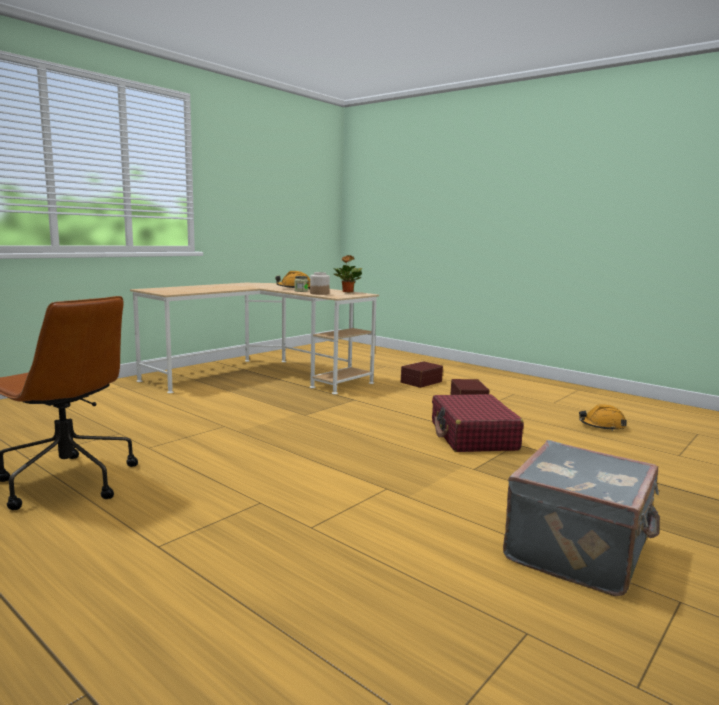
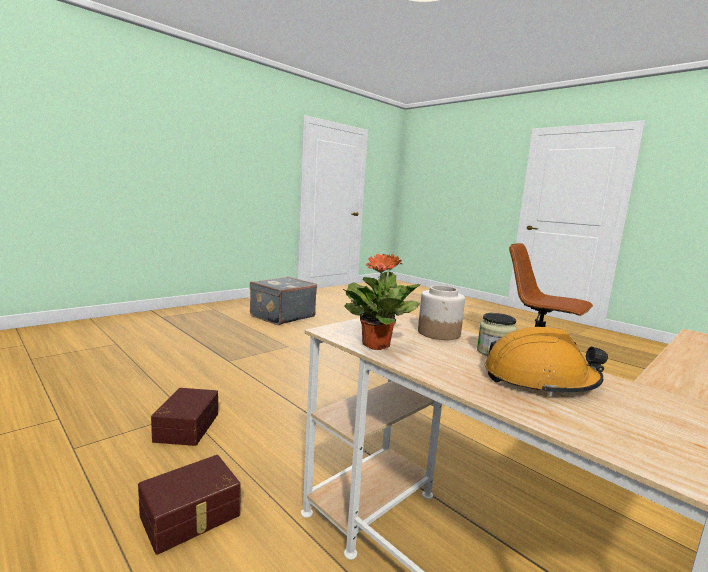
camera: 175 degrees left, 0 degrees up
red suitcase [432,394,524,452] -> none
orange hard hat [579,405,627,431] -> none

